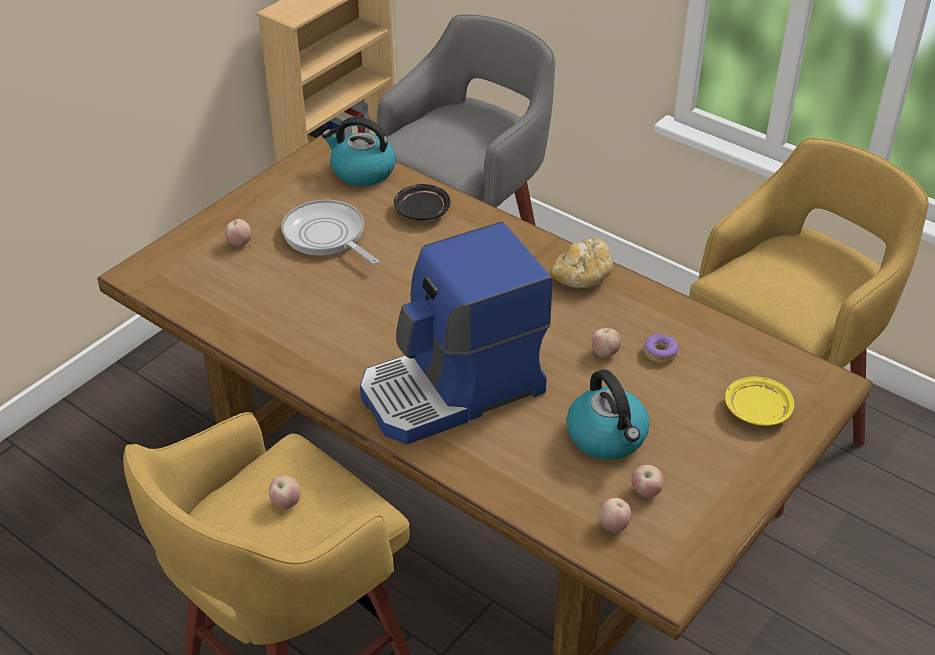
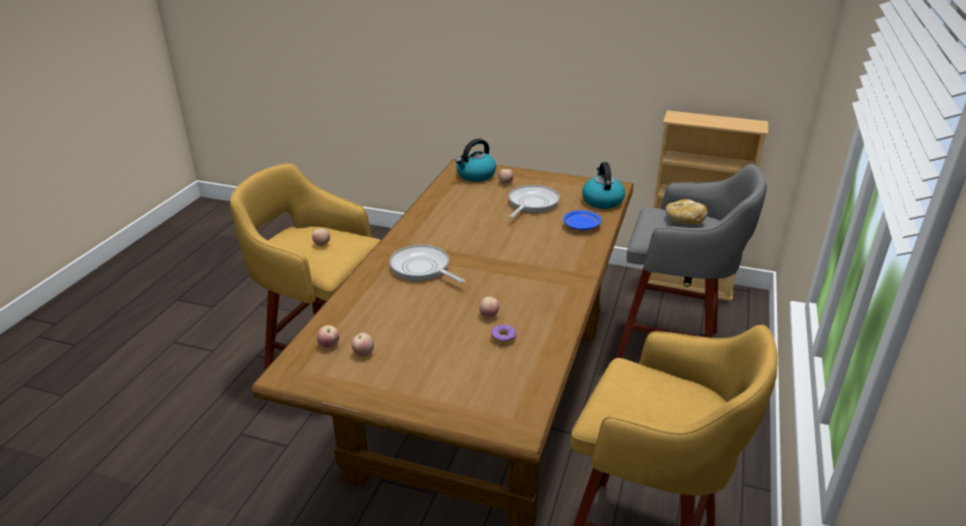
camera: 70 degrees right, 10 degrees down
coffee machine [360,222,553,444] -> frying pan [390,245,465,283]
black plate [394,184,451,220] -> blue plate [563,210,602,230]
bread [552,238,613,288] -> bread moved to [665,199,708,225]
kettle [566,369,650,459] -> kettle moved to [456,139,496,182]
yellow plate [725,377,794,426] -> none

